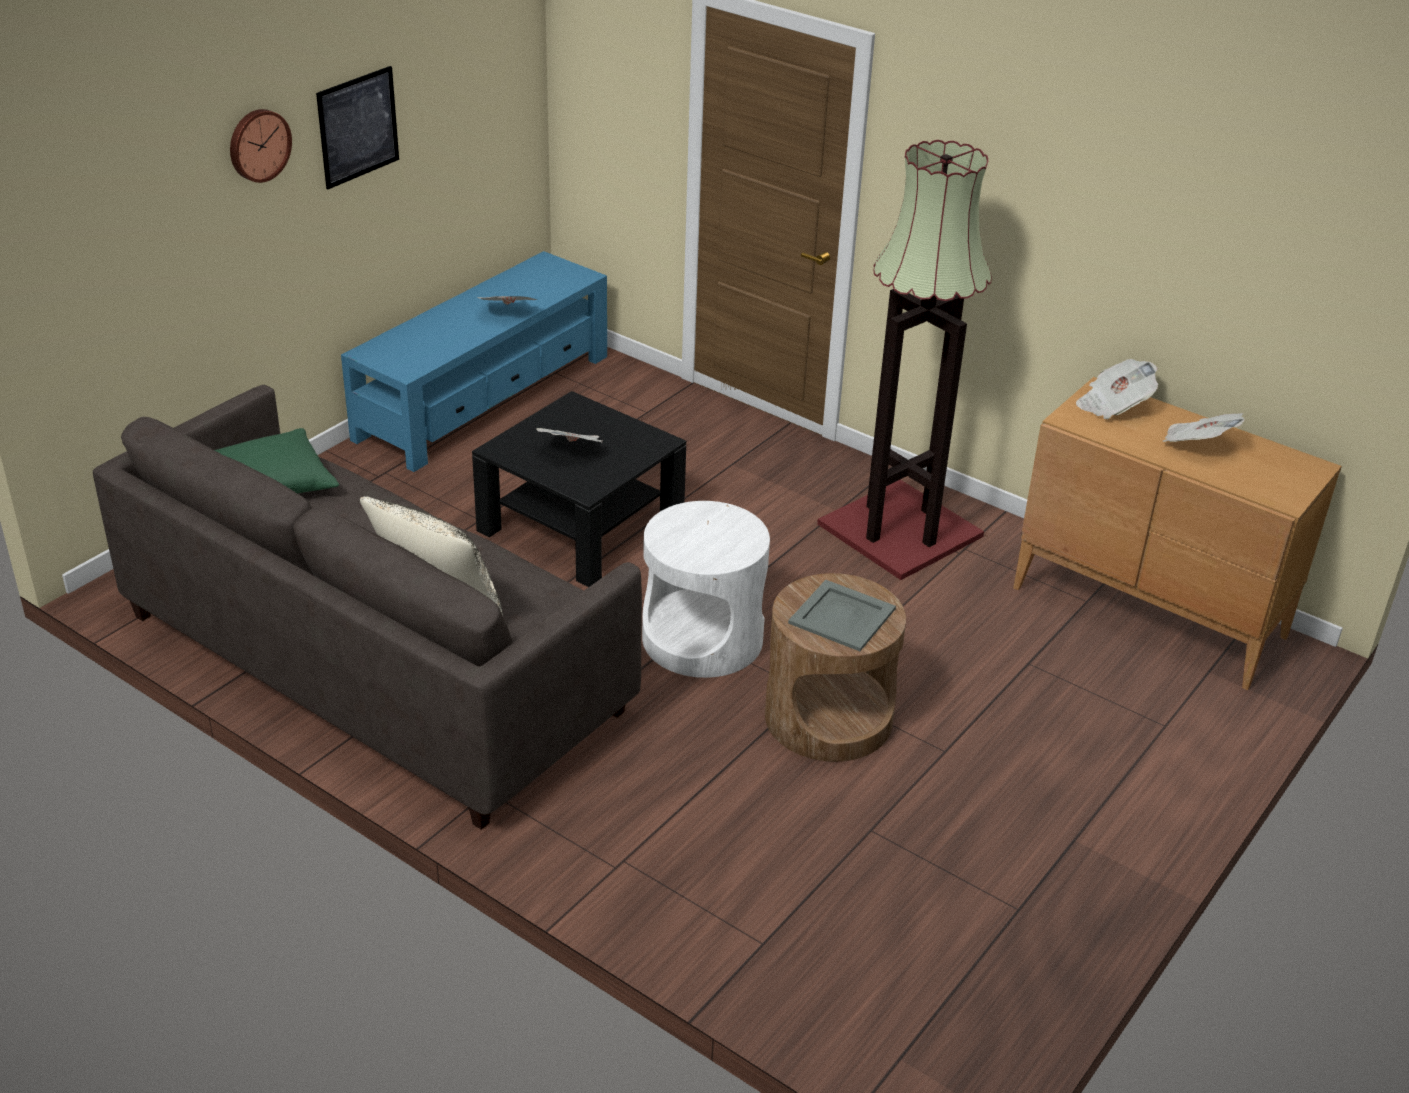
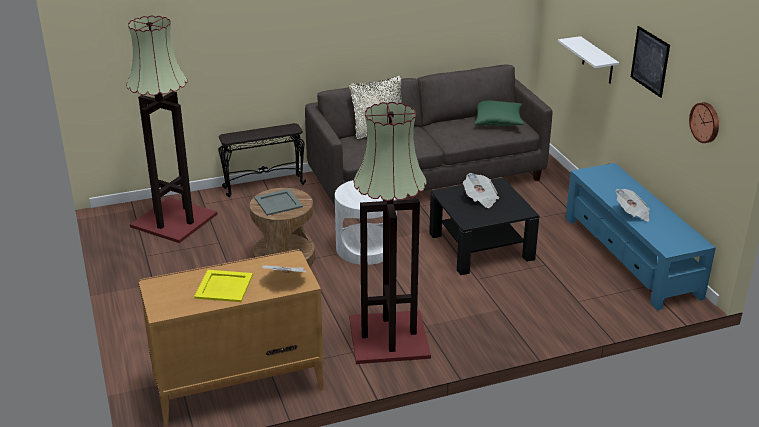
camera: 125 degrees right, 5 degrees down
wall clock [230,109,292,183] -> wall clock moved to [689,102,719,143]
newspaper [1163,413,1244,442] -> yellow tray [194,270,253,302]
none -> floor lamp [126,15,218,243]
none -> black side table [219,123,306,197]
none -> white shelf [558,36,619,84]

